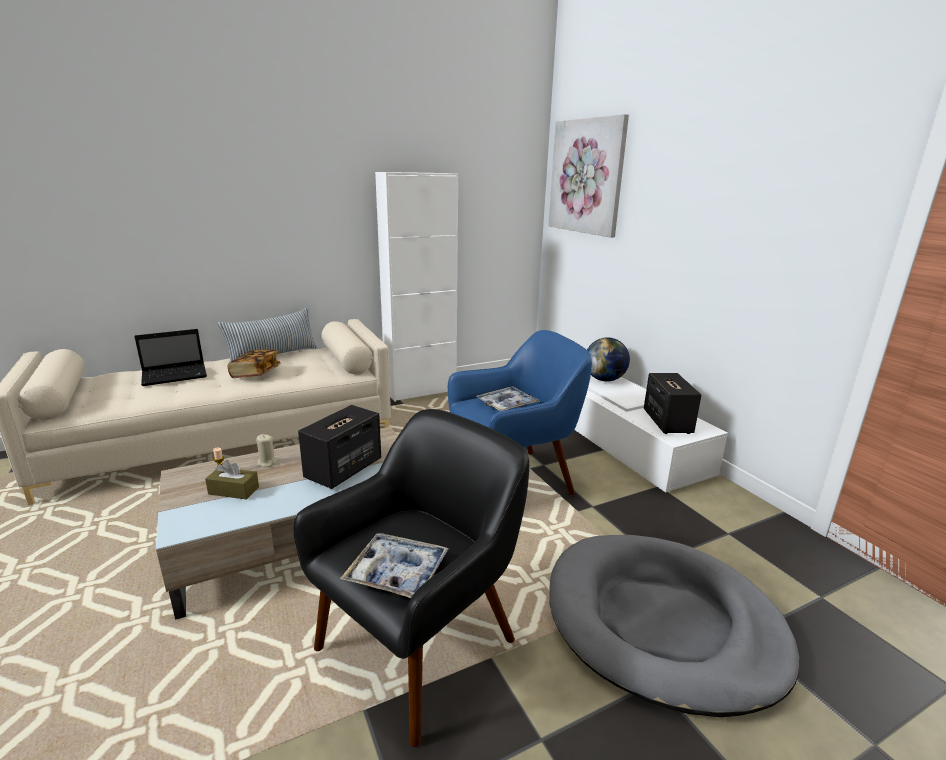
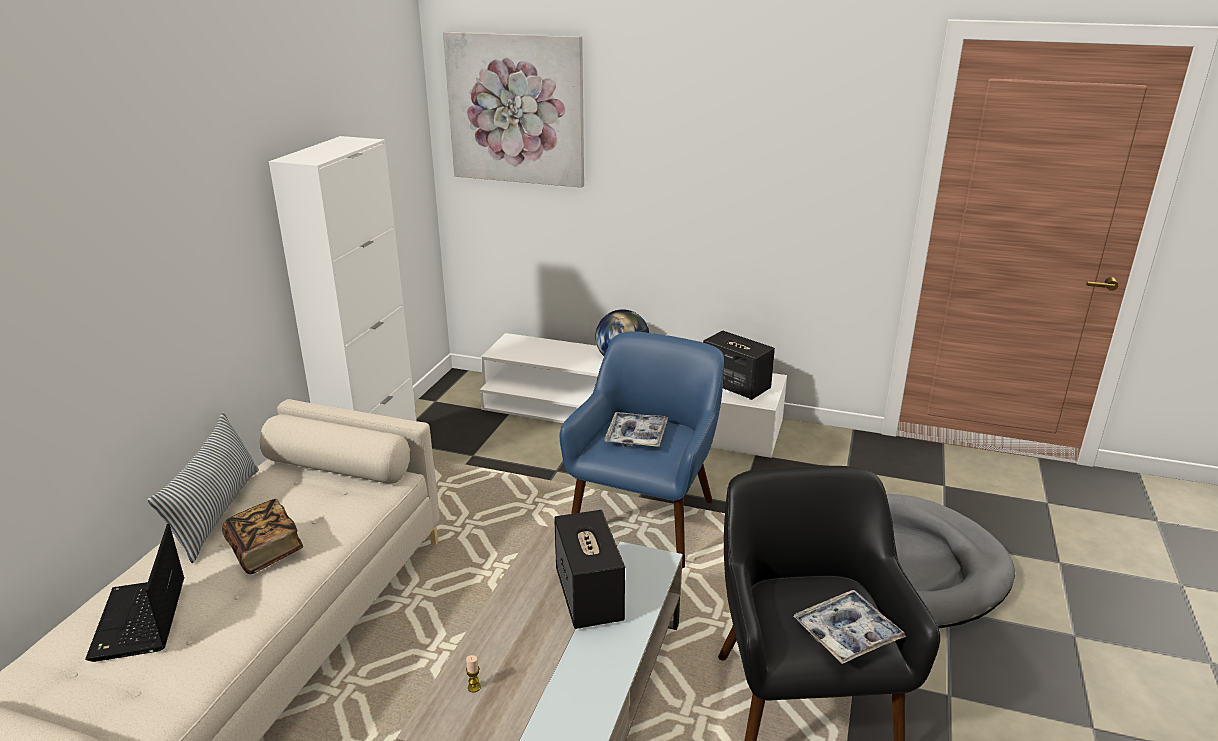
camera: 45 degrees left, 5 degrees up
laptop [134,329,207,386] -> laptop turned 150 degrees clockwise [85,524,184,662]
brown tissue box [205,460,259,500] -> none
beige candle [256,434,277,467] -> none

